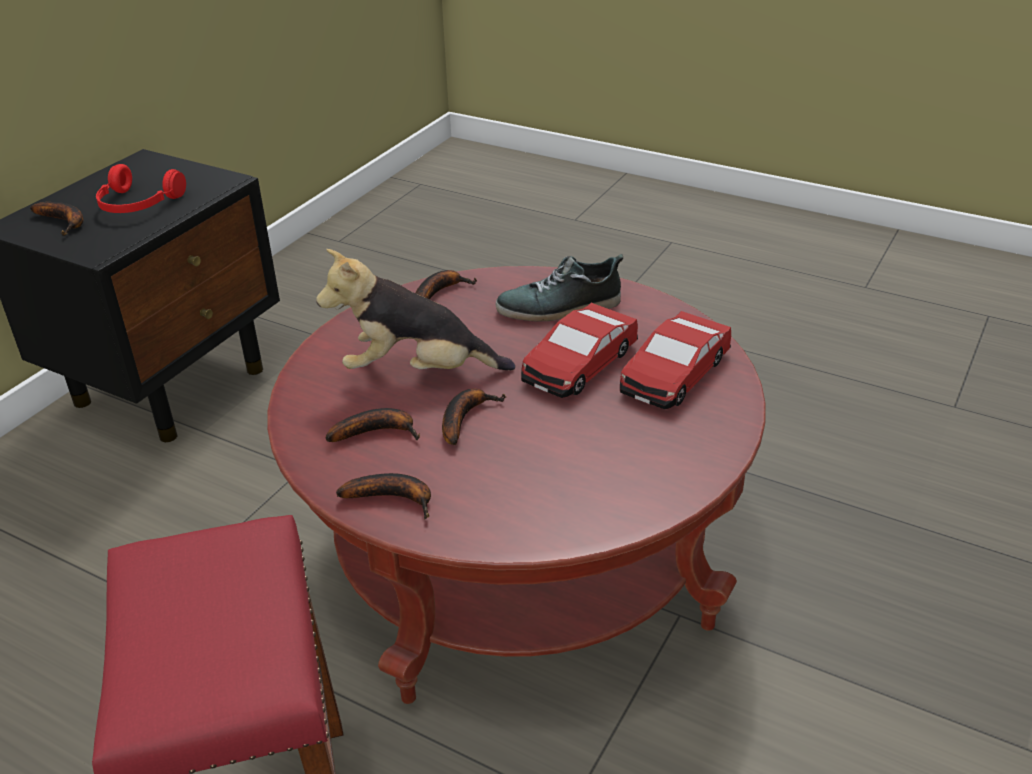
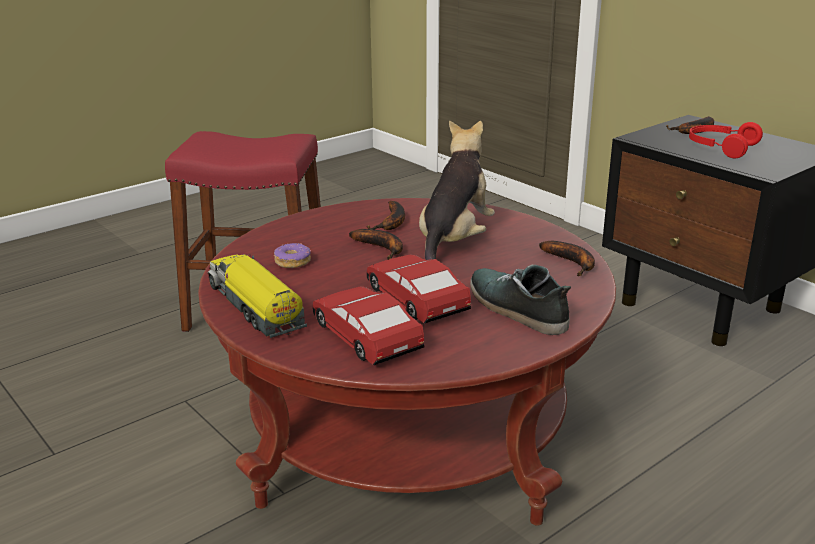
camera: 110 degrees right, 10 degrees down
banana [336,473,431,519] -> none
shoe [496,254,623,322] -> shoe turned 45 degrees counterclockwise [470,265,571,335]
none -> toy truck [207,254,307,338]
none -> donut [274,243,311,268]

